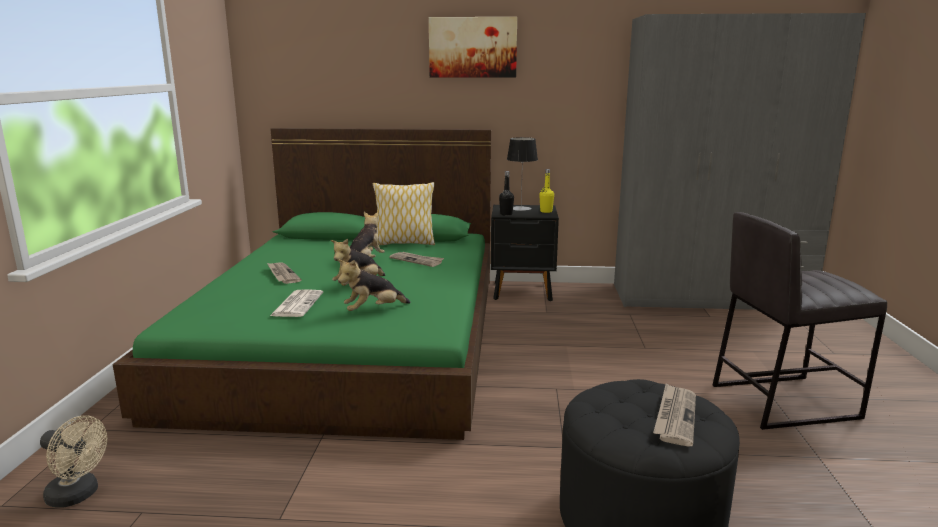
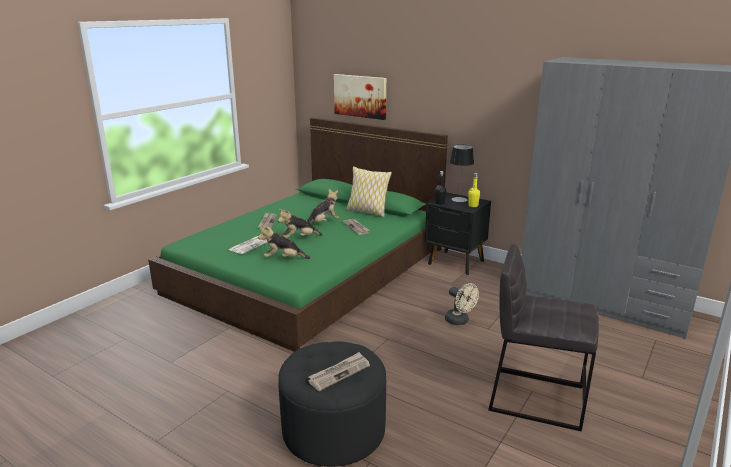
camera: 30 degrees right, 5 degrees up
beige fan [40,416,107,508] -> beige fan moved to [445,283,479,325]
picture [429,17,517,78] -> picture moved to [334,74,386,120]

